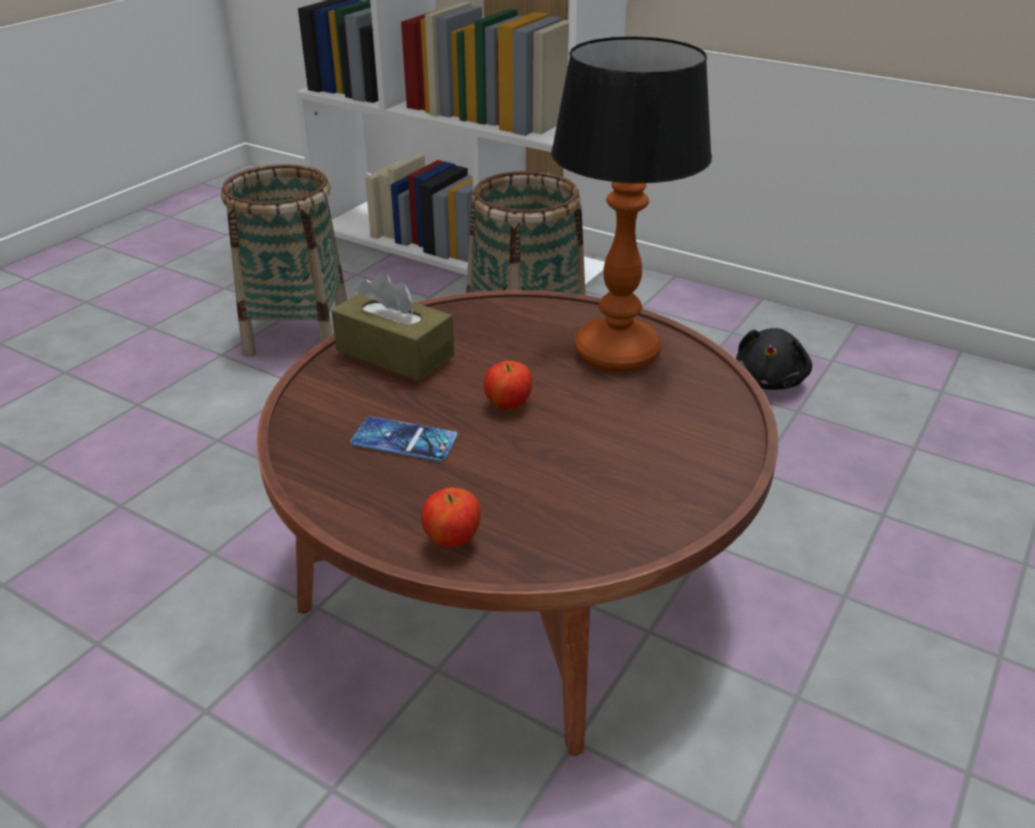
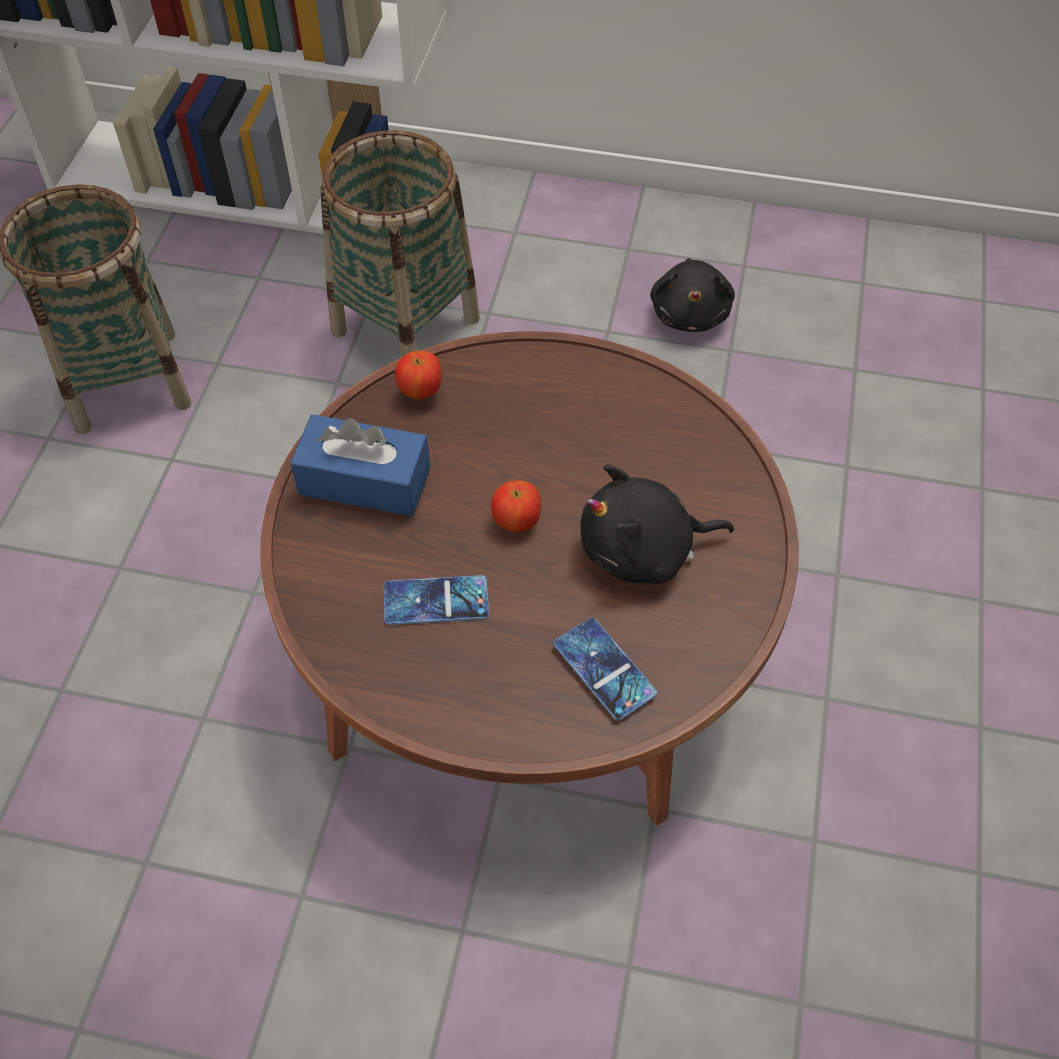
camera: 20 degrees left, 20 degrees up
brown tissue box [331,271,454,381] -> blue tissue box [290,414,430,516]
apple [421,487,481,547] -> apple moved to [395,351,442,399]
table lamp [551,36,712,372] -> none
none -> phone [554,618,657,721]
none -> black plush toy [580,464,734,584]

